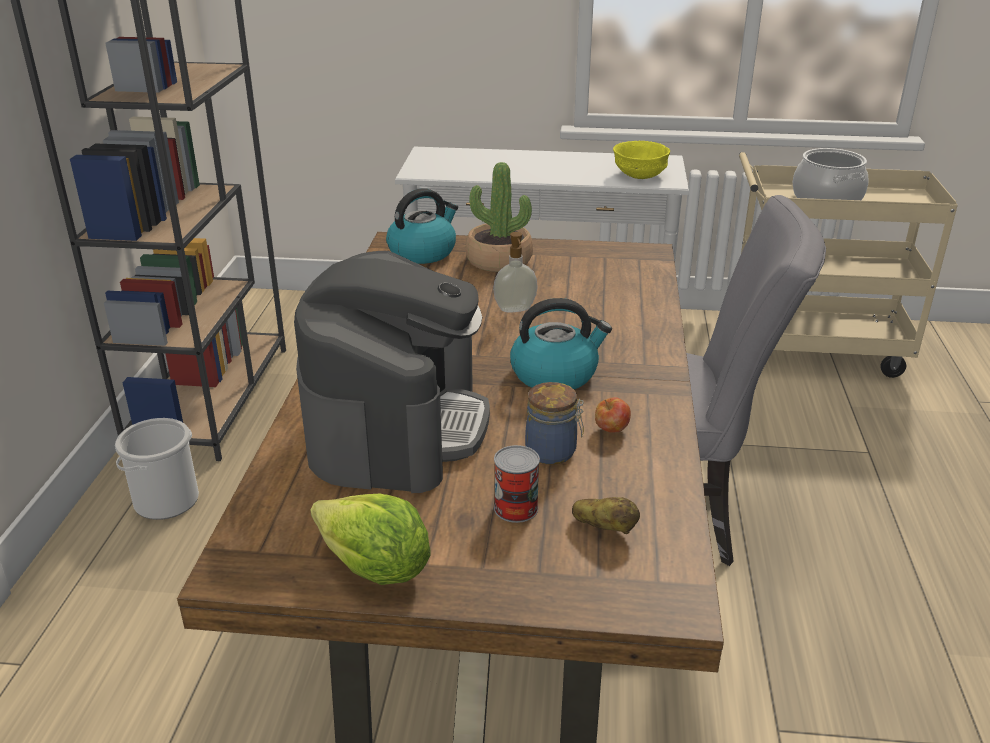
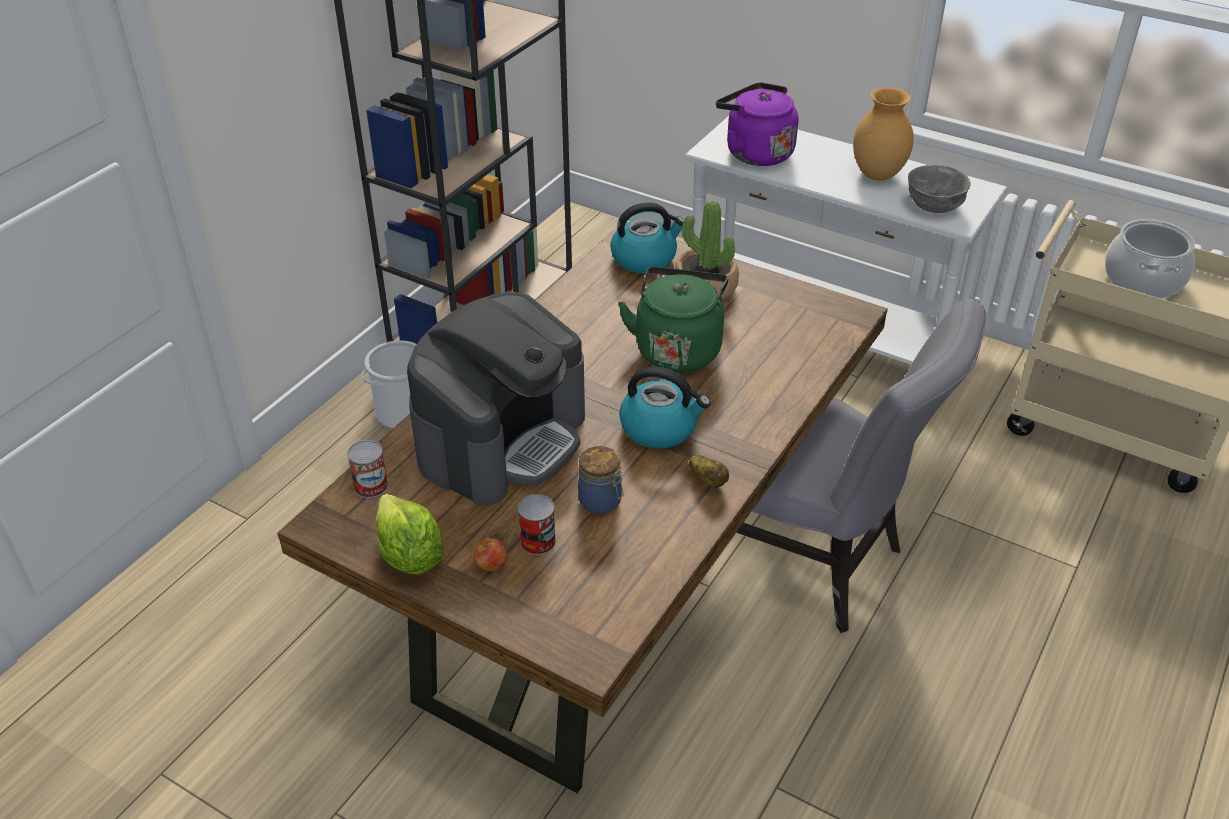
camera: 25 degrees right, 10 degrees up
soap dispenser [493,232,538,313] -> green kettle [618,267,728,372]
potato [572,497,640,534] -> potato moved to [689,455,729,489]
apple [595,397,631,433] -> apple moved to [473,538,508,571]
yellow bowl [613,141,670,179] -> grey bowl [908,165,971,213]
none -> can [347,440,388,498]
none -> purple kettle [716,82,798,166]
none -> brown vase [853,88,913,181]

